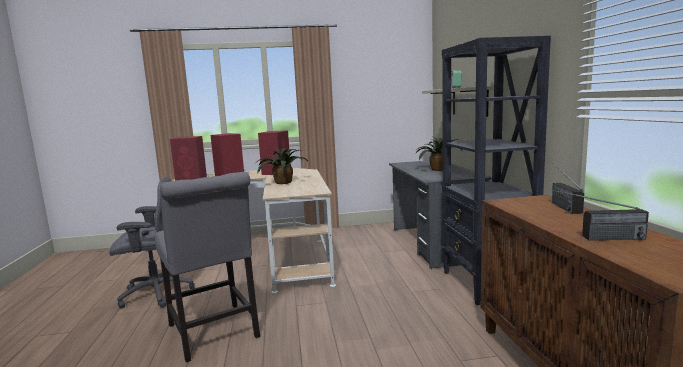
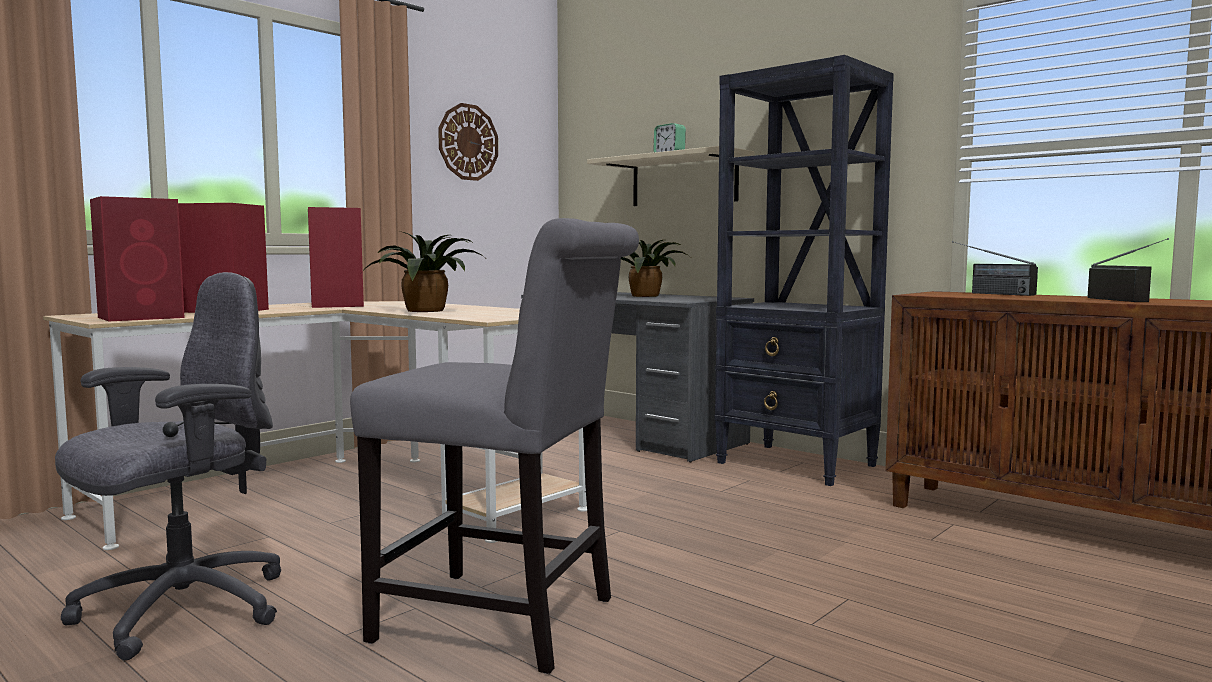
camera: 40 degrees left, 5 degrees down
radio [555,190,649,241] -> radio turned 60 degrees counterclockwise [1088,238,1169,302]
none -> wall clock [438,103,498,181]

